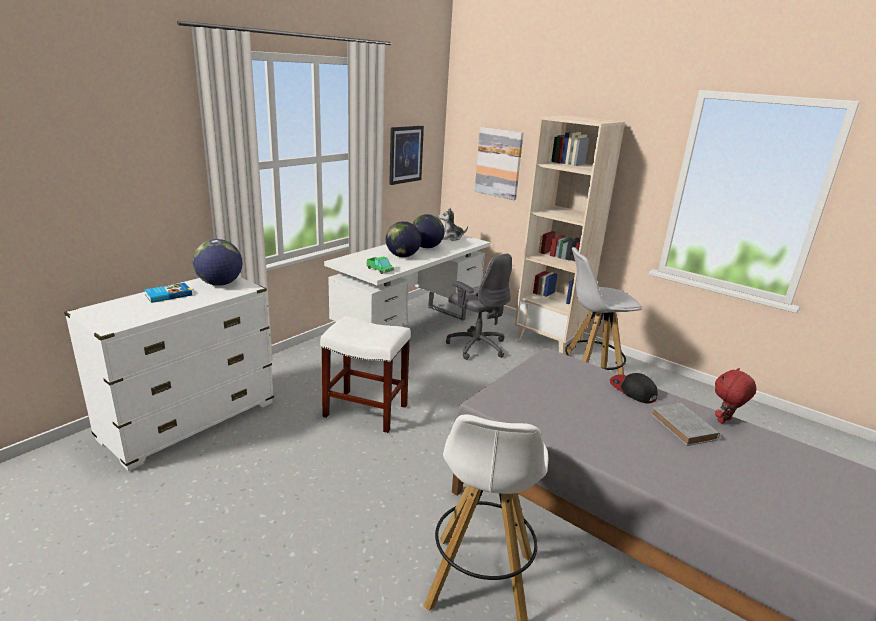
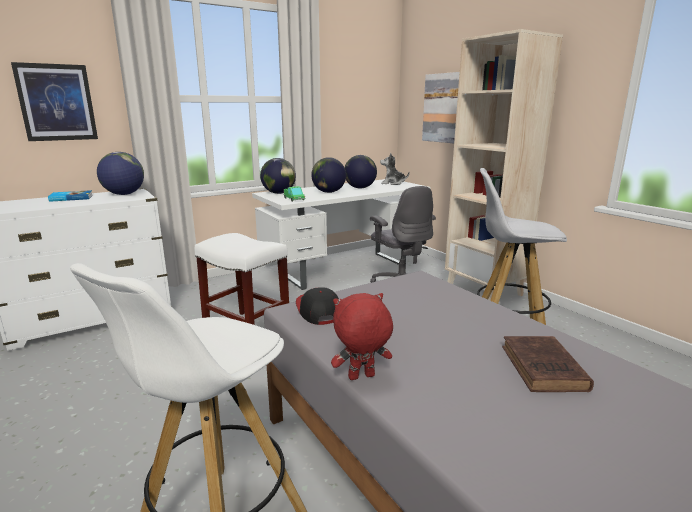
camera: 20 degrees right, 5 degrees down
picture [389,126,424,185] -> picture moved to [11,62,98,141]
cap [610,373,658,403] -> cap moved to [296,287,339,325]
grey book [651,403,720,446] -> brown book [502,336,594,392]
red plush toy [715,368,757,424] -> red plush toy moved to [331,293,393,380]
none -> globe [260,158,296,194]

